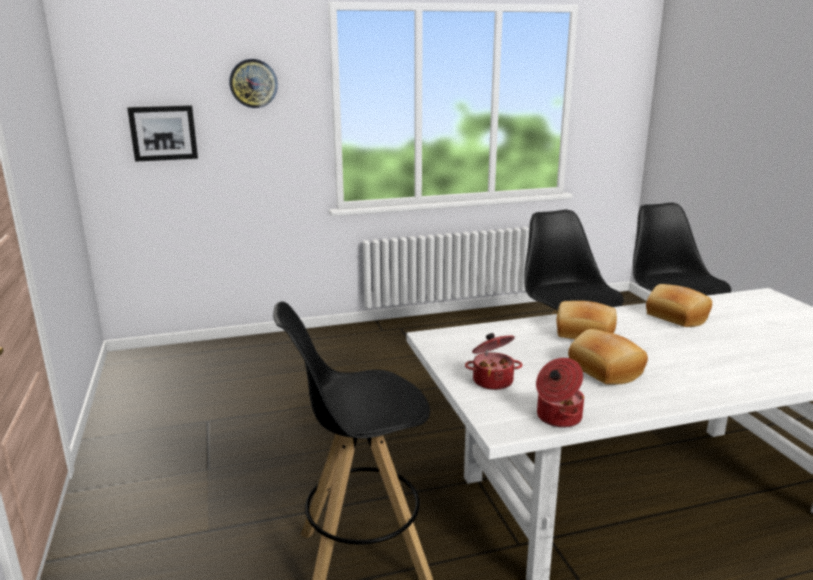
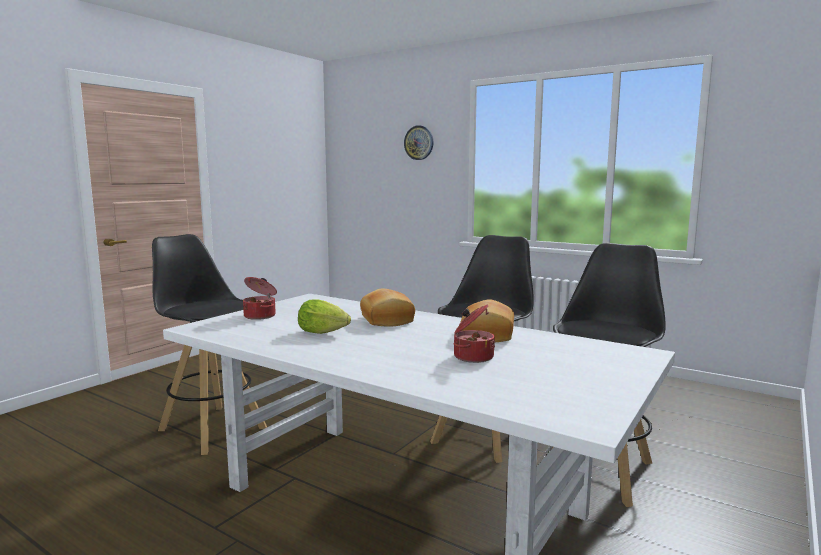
camera: 50 degrees right, 10 degrees down
picture [127,105,198,162] -> none
cooking pot [536,358,584,428] -> cooking pot moved to [453,304,495,363]
bread [568,329,648,385] -> lettuce [298,299,351,334]

